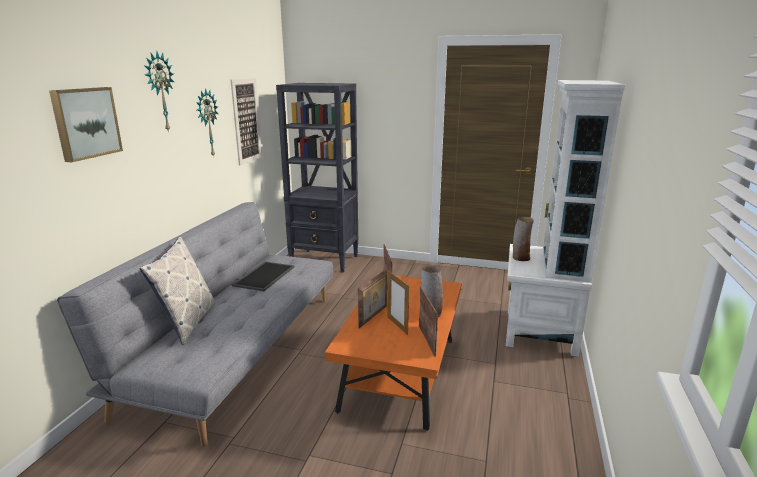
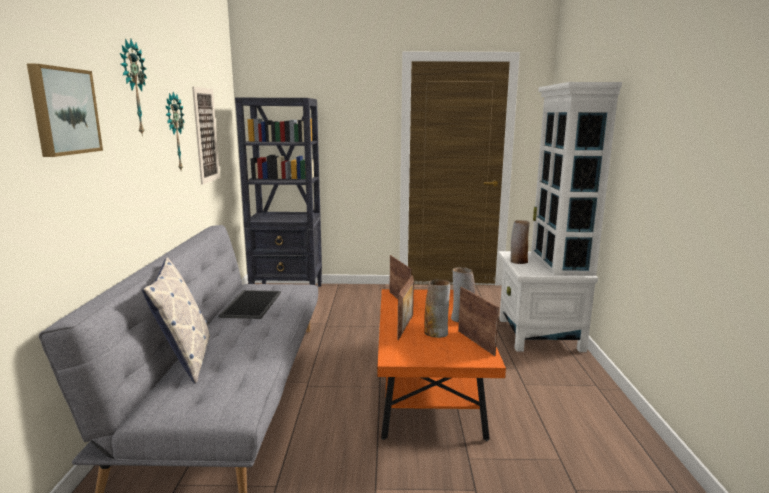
camera: 15 degrees left, 5 degrees down
picture frame [388,271,409,335] -> vase [424,279,450,338]

